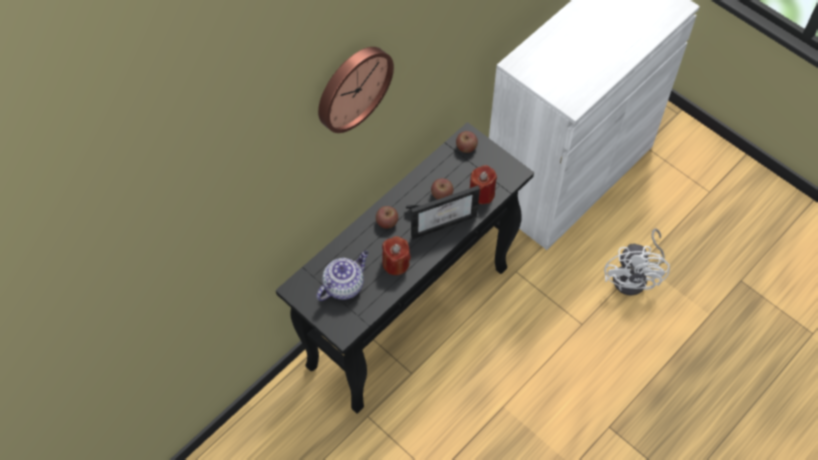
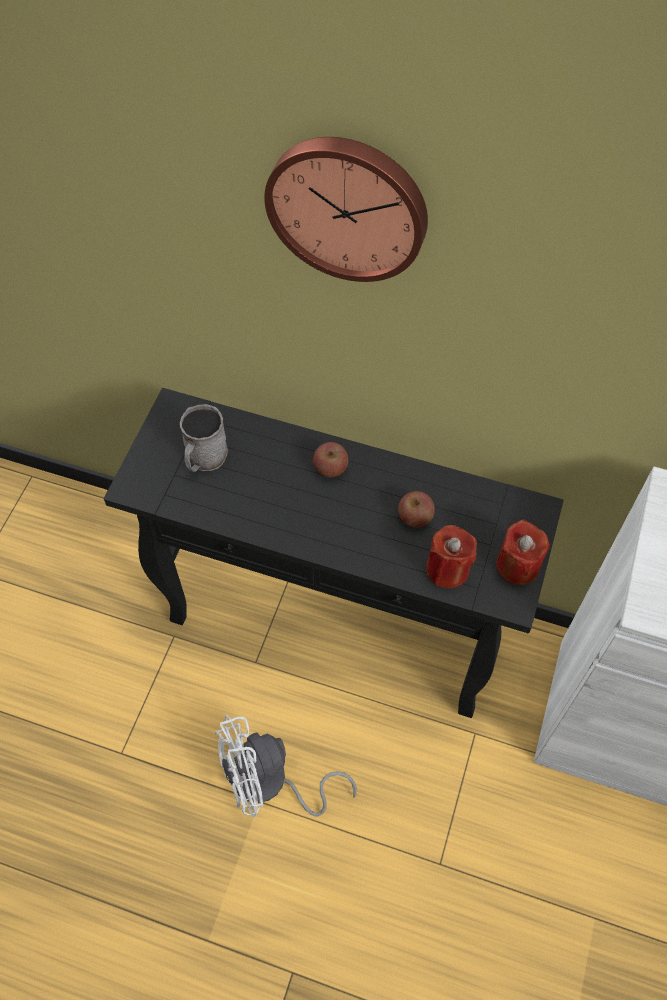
camera: 65 degrees right, 0 degrees up
teapot [316,251,368,301] -> grey mug [180,404,228,472]
red candle [382,236,411,275] -> red candle moved to [496,520,550,585]
picture frame [406,186,480,240] -> none
apple [456,131,478,153] -> none
white fan [604,229,670,296] -> white fan moved to [215,715,357,817]

